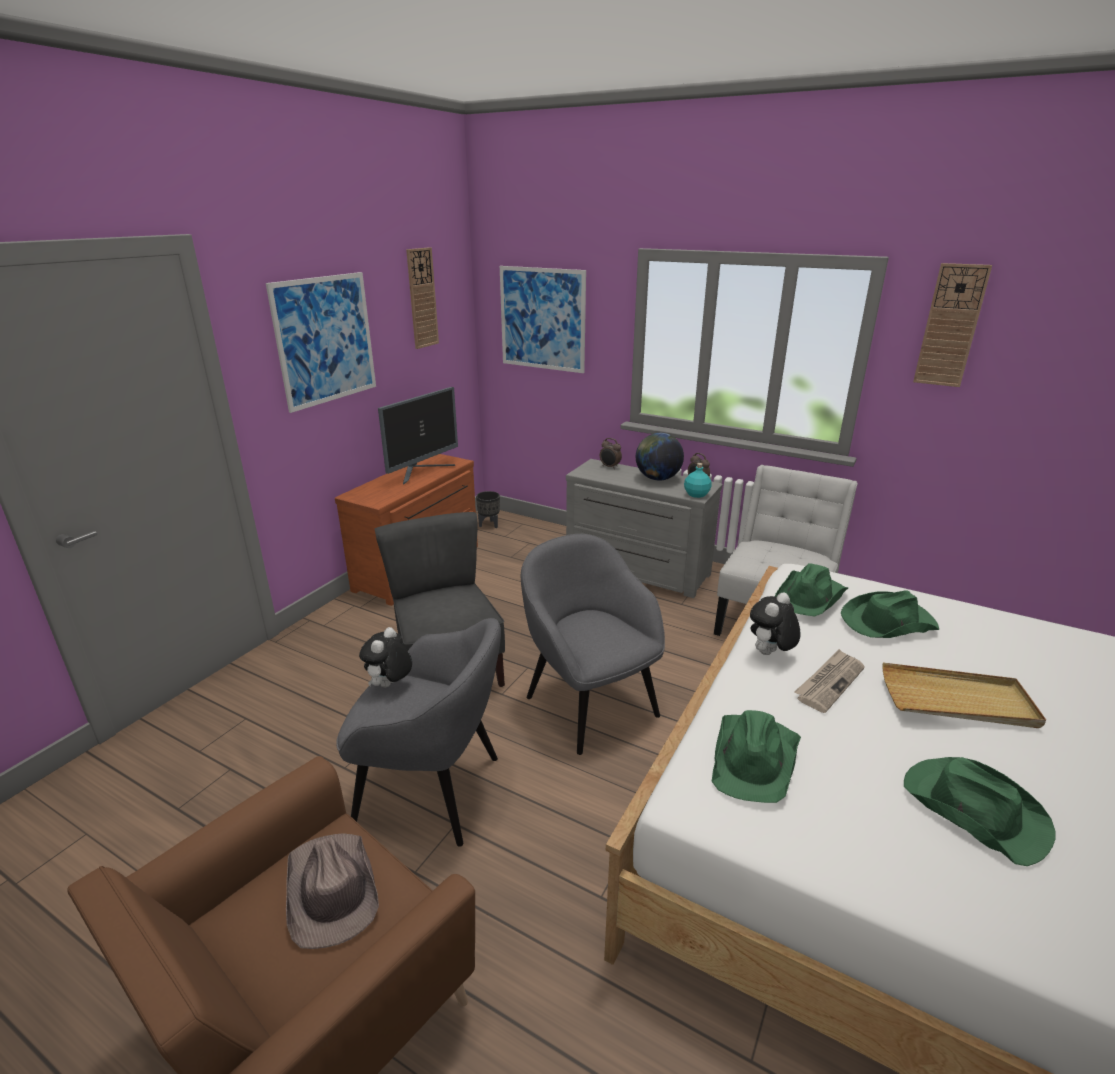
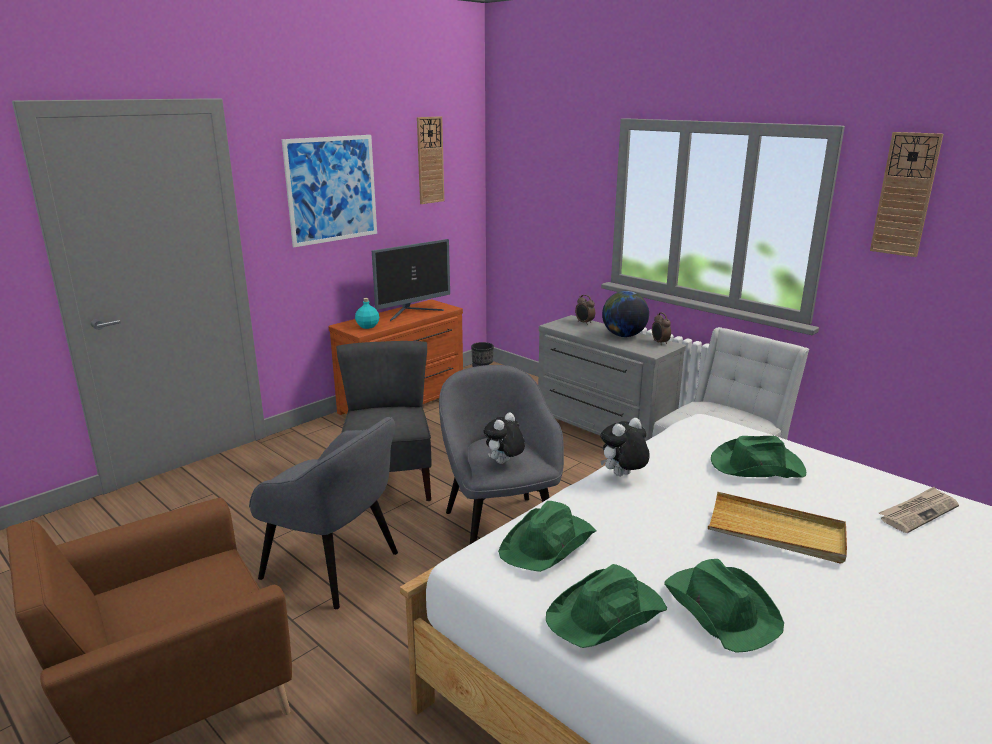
camera: 15 degrees right, 5 degrees down
brown hat [286,833,379,949] -> none
plush toy [359,627,412,687] -> plush toy moved to [484,412,525,464]
picture [500,266,586,373] -> none
turquoise bottle [684,463,712,498] -> turquoise bottle moved to [355,298,379,329]
green hat [775,563,848,617] -> green hat moved to [546,564,667,648]
newspaper [794,649,865,713] -> newspaper moved to [879,487,959,533]

